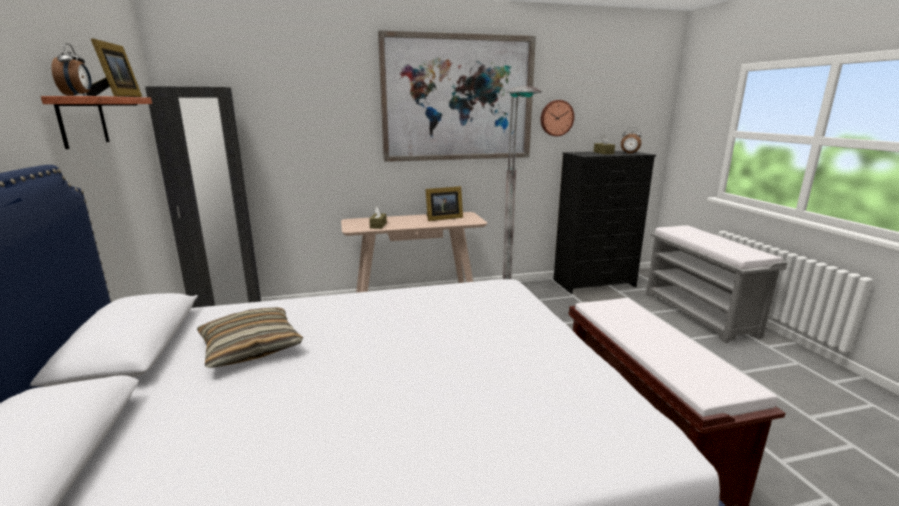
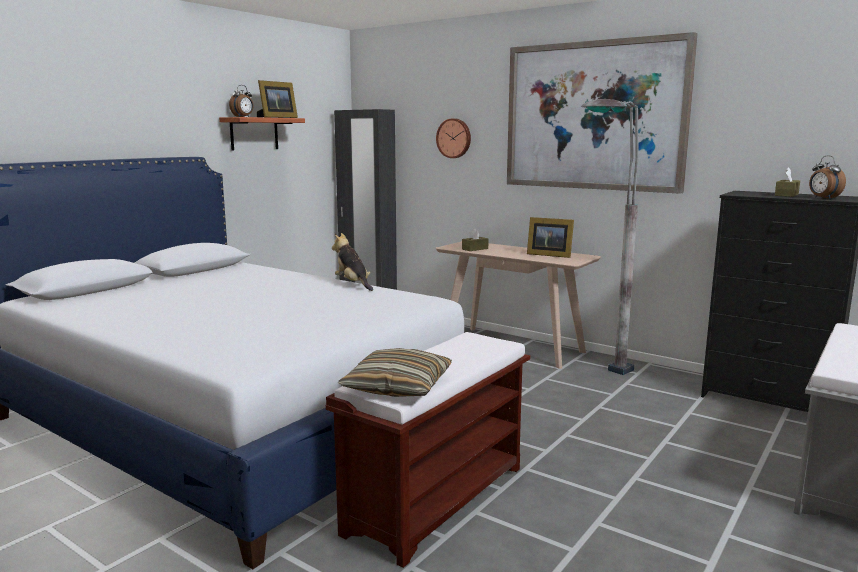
camera: 50 degrees right, 5 degrees down
pillow [197,307,303,368] -> pillow moved to [338,348,452,397]
wall clock [541,100,574,136] -> wall clock moved to [436,118,471,158]
none -> plush toy [332,233,373,291]

